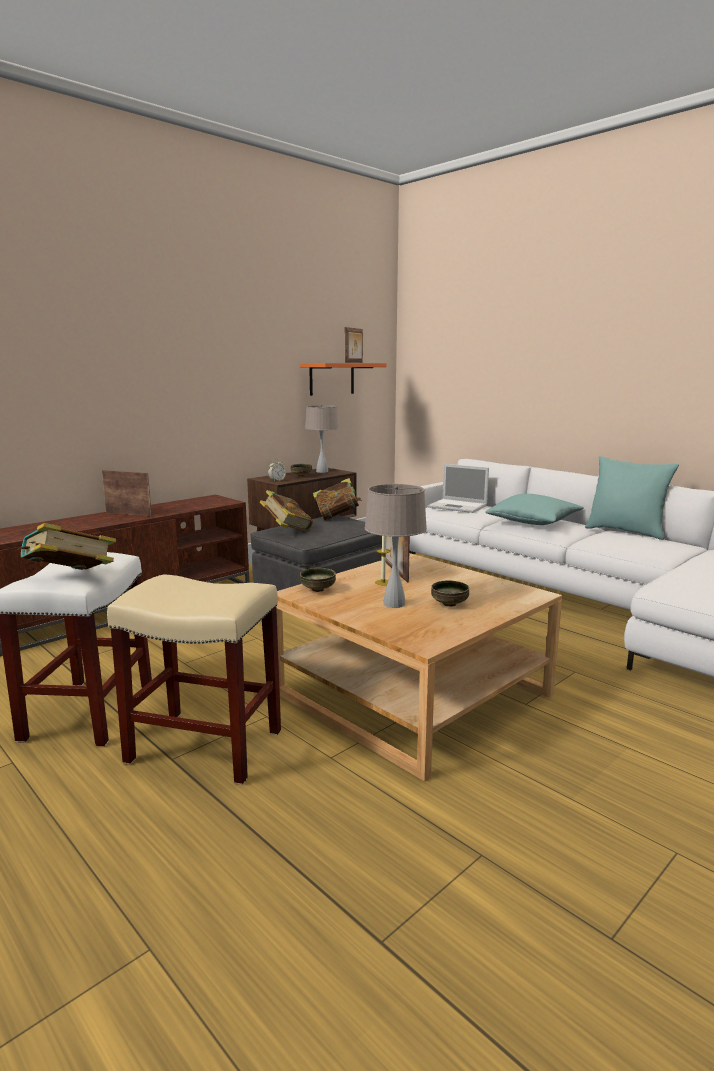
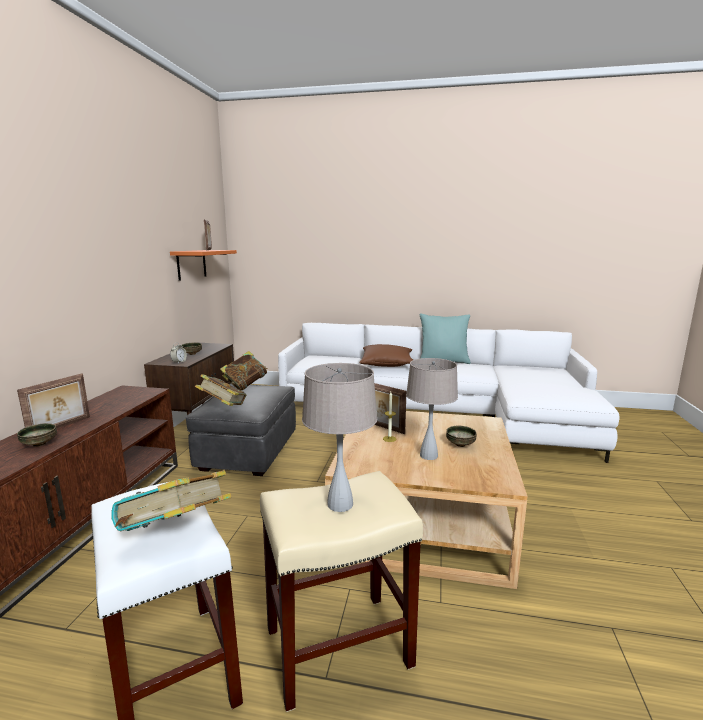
camera: 35 degrees left, 0 degrees up
picture frame [102,470,152,517] -> picture frame turned 135 degrees clockwise [17,373,90,429]
bowl [300,568,336,592] -> bowl moved to [17,423,57,447]
beige table lamp [305,405,338,473] -> beige table lamp moved to [302,363,377,512]
laptop [428,464,489,513] -> none
turquoise pillow [485,494,584,525] -> brown pillow [359,344,413,367]

